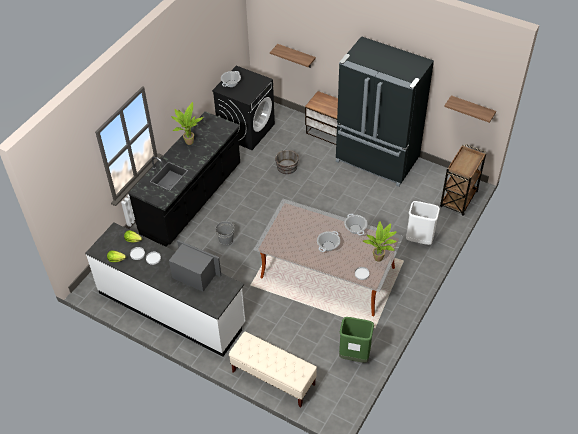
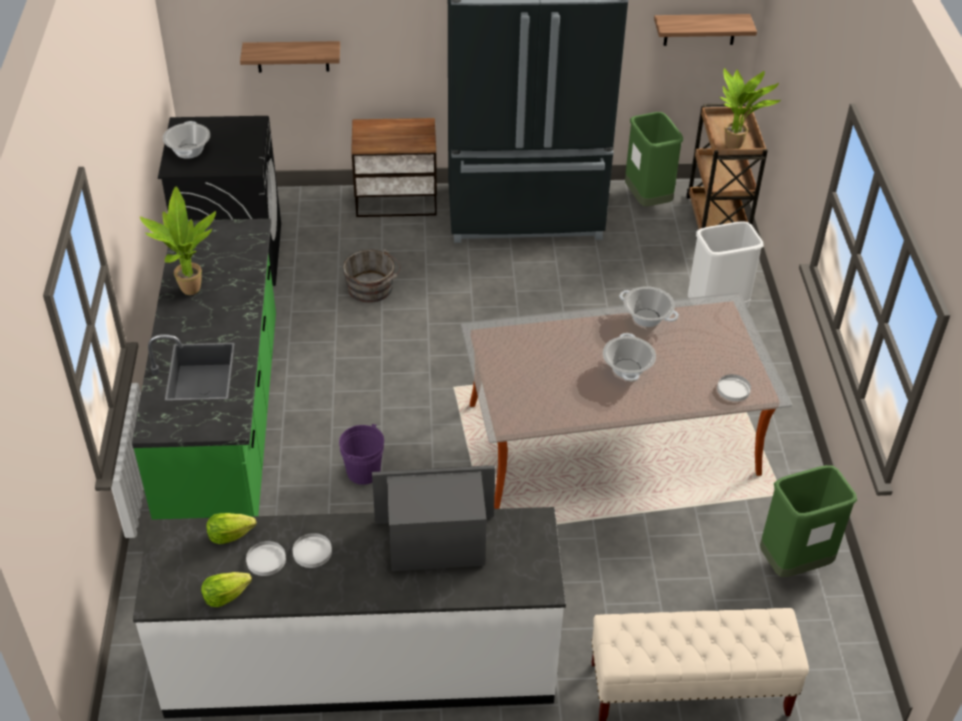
camera: 35 degrees left, 5 degrees down
black counter [128,111,240,247] -> green counter [132,219,276,520]
grey bucket [215,221,235,246] -> purple bucket [339,424,384,485]
potted plant [363,221,397,262] -> potted plant moved to [720,68,781,149]
none -> green trash can [625,112,683,207]

